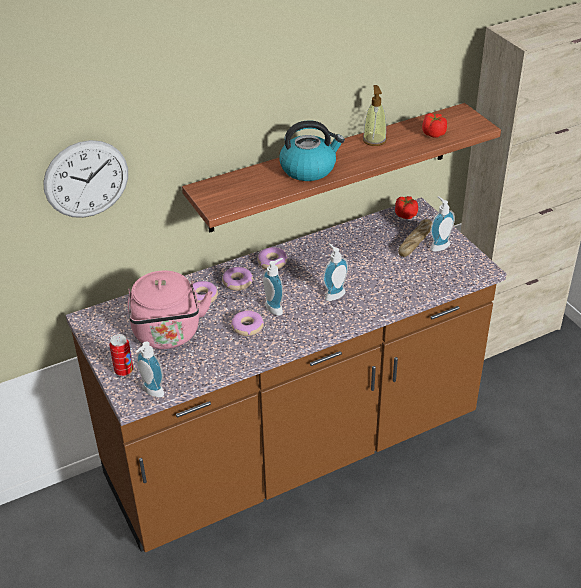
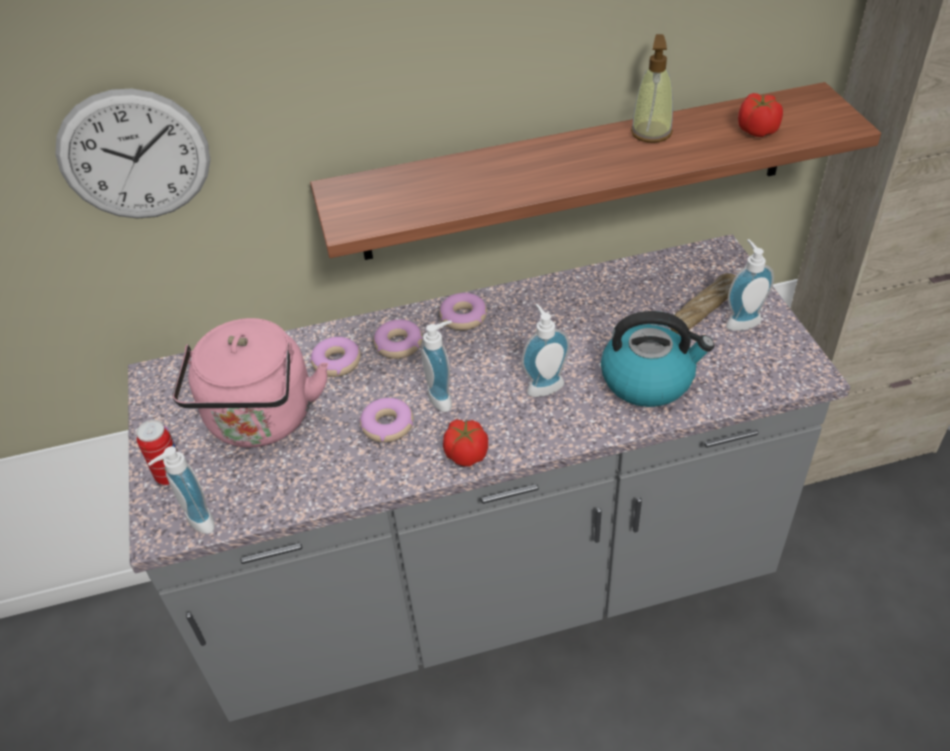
camera: 15 degrees right, 5 degrees up
brown counter [66,197,506,552] -> grey counter [128,234,851,722]
kettle [279,120,345,181] -> kettle moved to [601,311,715,407]
tomato [395,196,418,219] -> tomato moved to [443,420,488,466]

